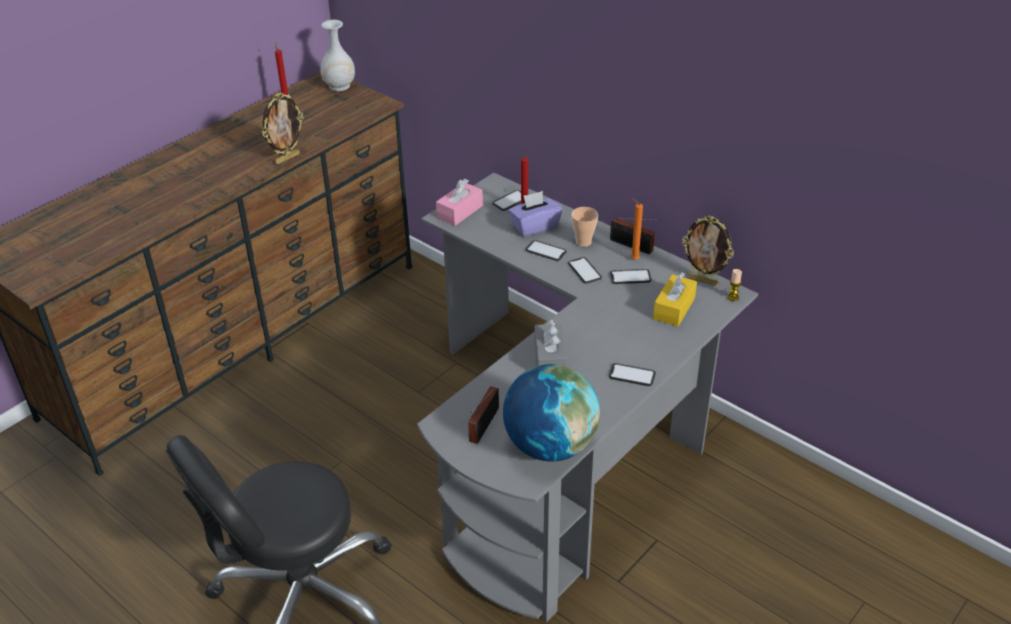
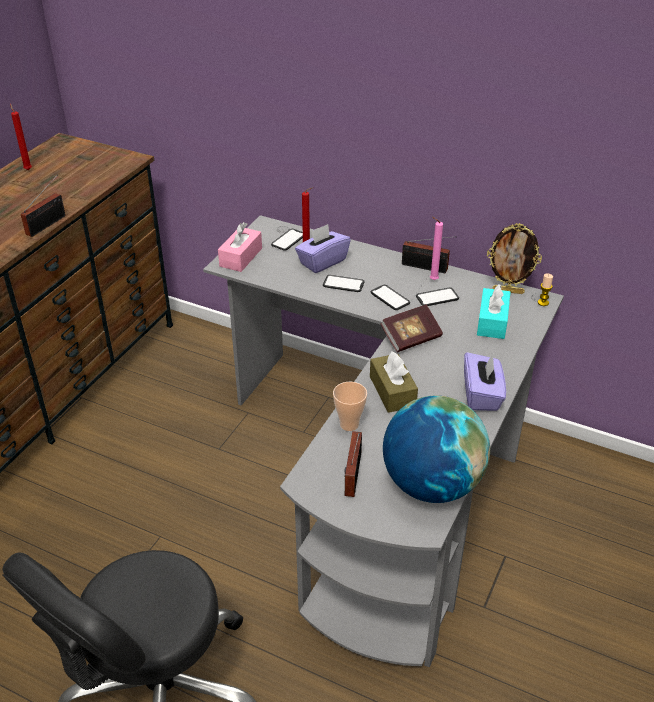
camera: 15 degrees left, 0 degrees up
picture frame [262,93,304,164] -> radio [21,174,66,237]
white vase [320,20,355,91] -> none
grey tissue box [535,321,567,366] -> brown tissue box [370,351,418,413]
cup [571,207,598,247] -> cup moved to [333,382,367,431]
phone [609,363,656,386] -> purple tissue box [464,352,506,411]
orange candle [631,198,643,260] -> pink candle [430,217,443,280]
yellow tissue box [653,273,697,327] -> turquoise tissue box [477,284,510,339]
none -> book [380,305,443,352]

